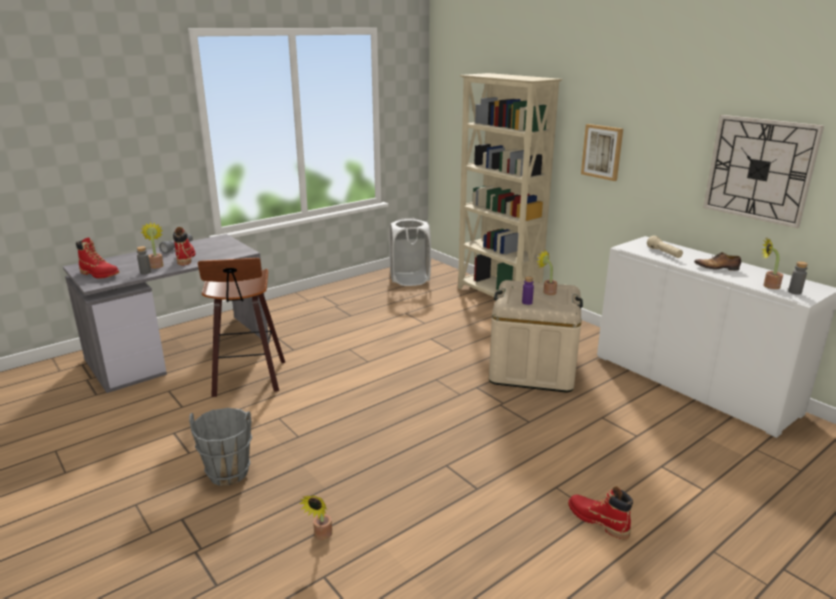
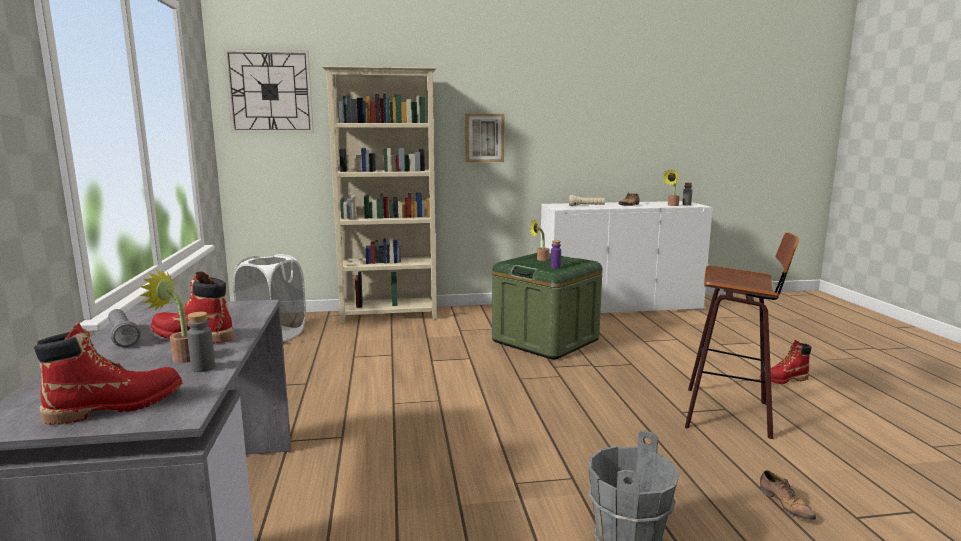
camera: 60 degrees left, 10 degrees down
stool [198,258,285,397] -> stool moved to [685,233,799,439]
potted plant [299,495,332,540] -> shoe [760,470,816,521]
beige storage box [489,280,583,393] -> green storage box [492,253,603,359]
wall clock [703,115,824,228] -> wall clock moved to [224,49,314,133]

